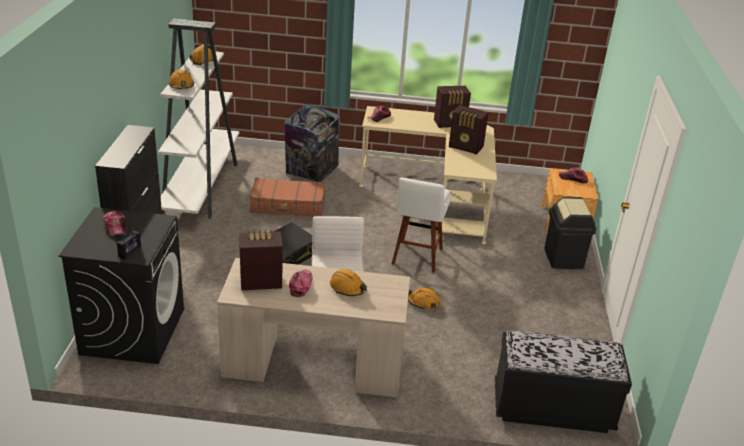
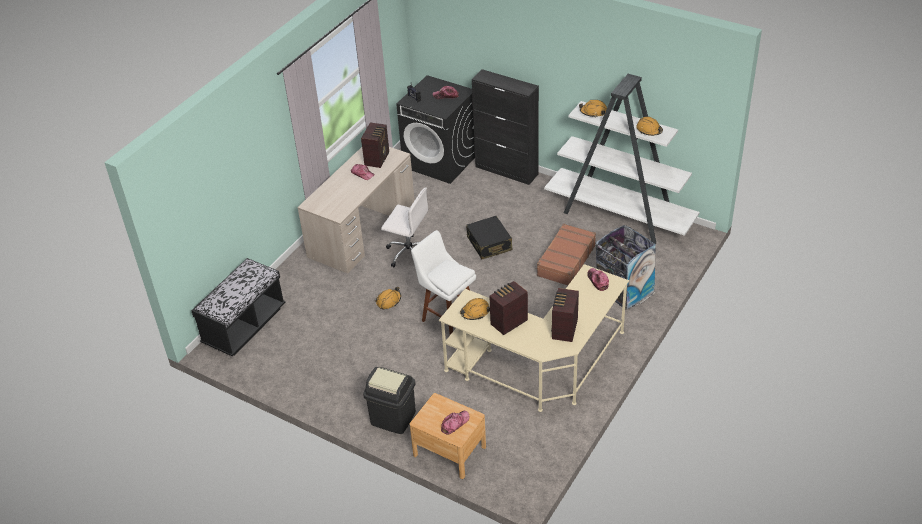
camera: 120 degrees right, 10 degrees up
orange hard hat [330,269,367,296] -> orange hard hat moved to [460,298,490,320]

